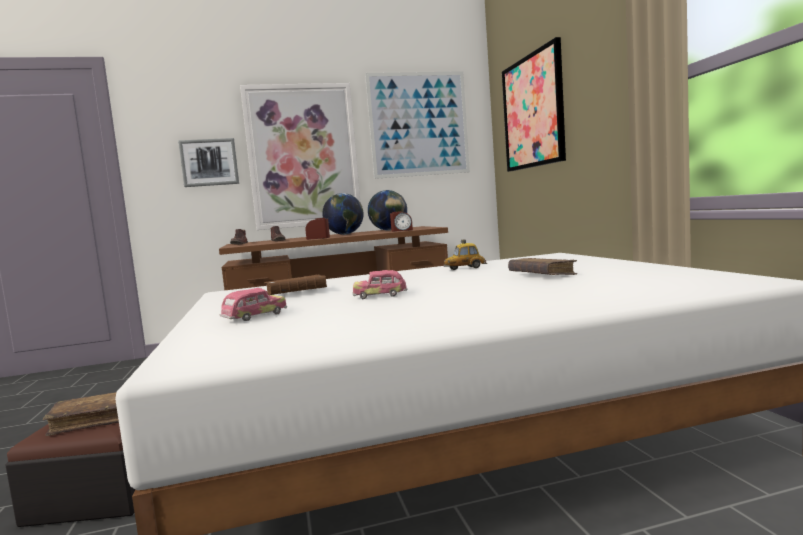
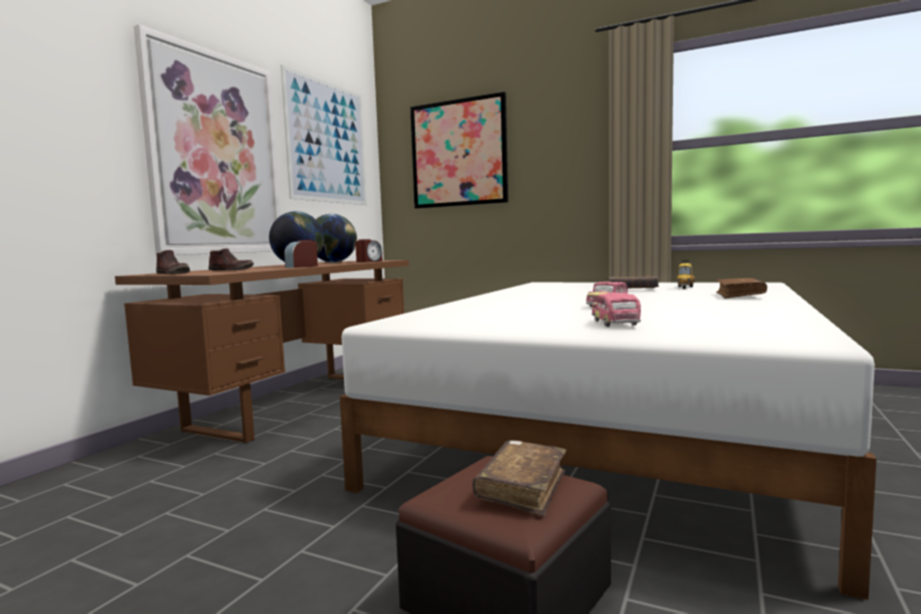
camera: 50 degrees left, 0 degrees up
picture [178,138,239,187] -> none
brown book [264,274,327,295] -> brown book moved to [716,278,767,299]
toy car [443,240,487,270] -> toy car moved to [677,259,695,289]

